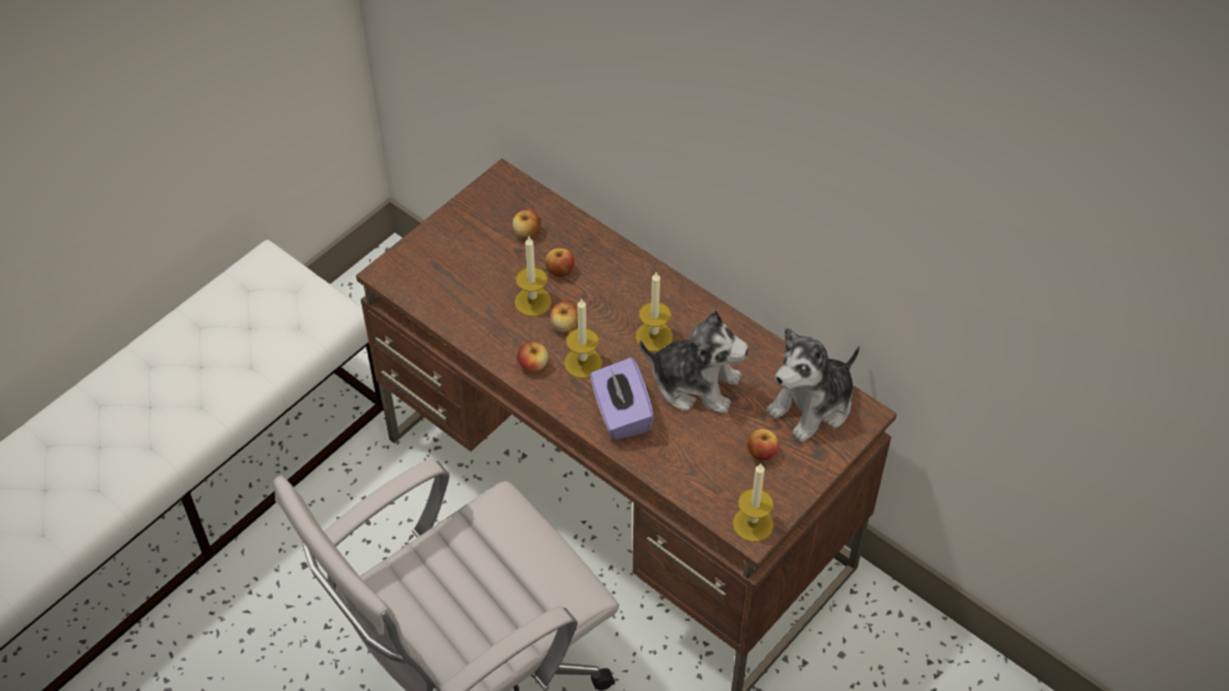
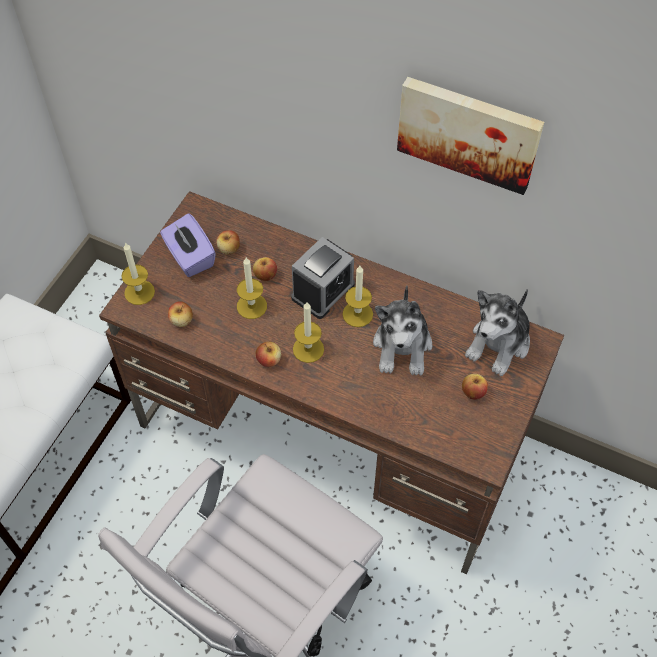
camera: 15 degrees left, 5 degrees up
apple [550,301,578,332] -> apple moved to [168,301,193,327]
purple tissue box [590,358,654,440] -> purple tissue box moved to [160,213,216,277]
plush toy [639,310,748,414] -> plush toy turned 90 degrees clockwise [373,285,432,376]
candle [733,464,774,542] -> candle moved to [121,242,155,305]
none -> alarm clock [291,237,355,319]
none -> picture [397,77,544,195]

